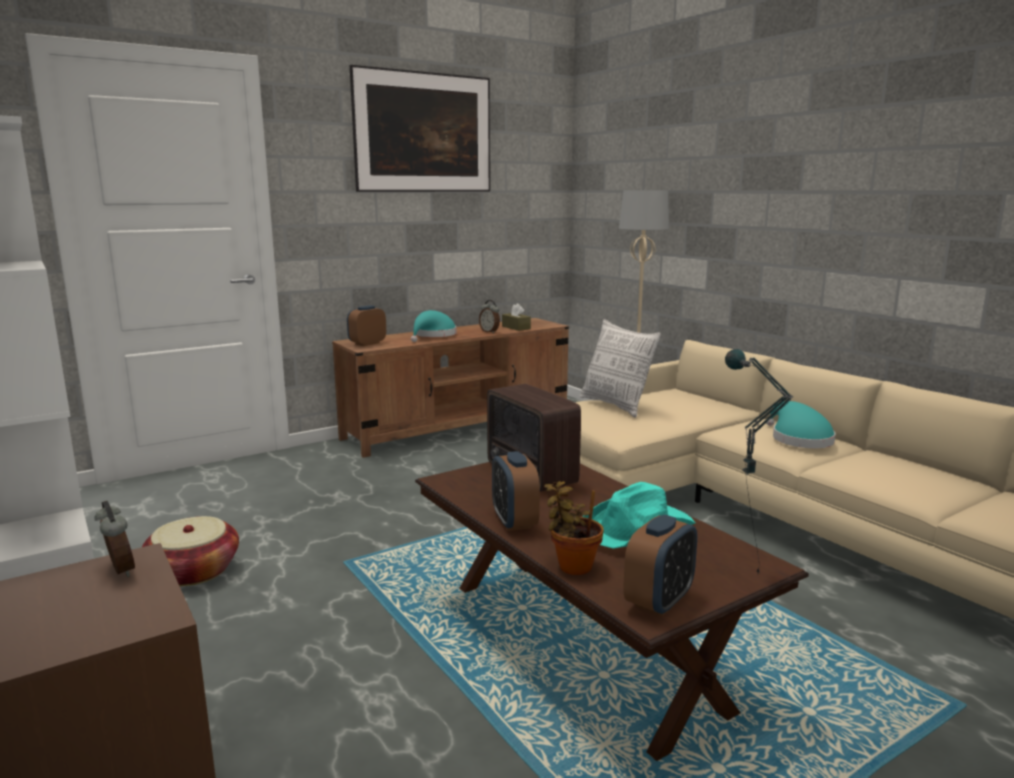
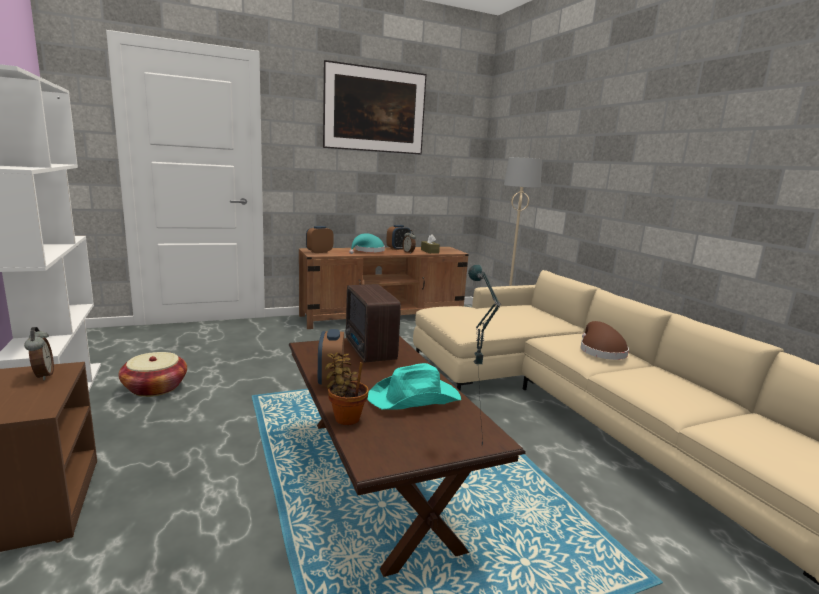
camera: 10 degrees right, 0 degrees up
pillow [580,319,661,418] -> none
alarm clock [623,514,697,617] -> alarm clock moved to [386,225,411,250]
turquoise hat [766,401,836,448] -> brown hat [580,321,629,360]

